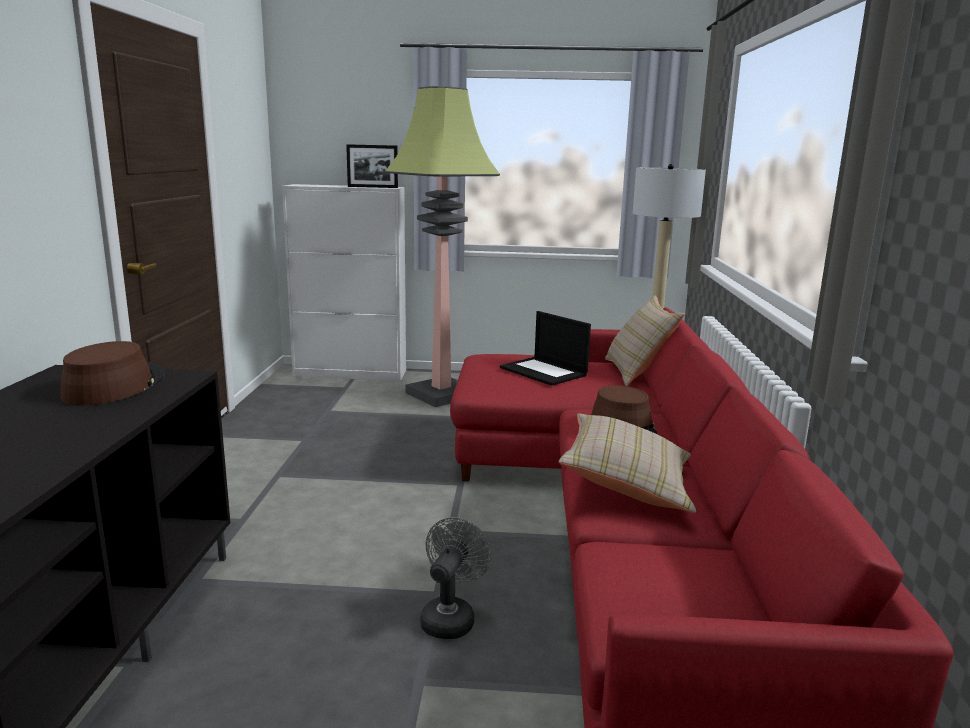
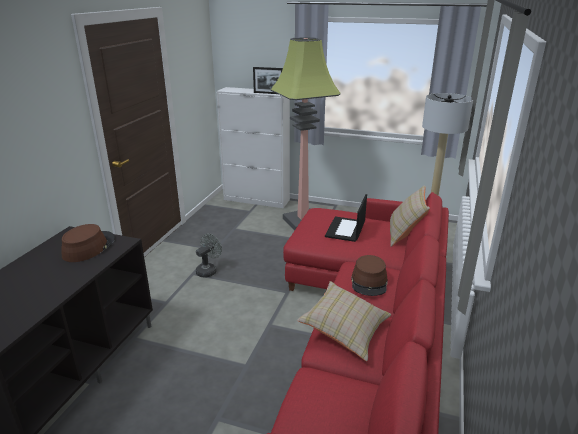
camera: 15 degrees right, 10 degrees up
grey fan [420,517,492,639] -> grey fan moved to [196,233,222,278]
laptop [500,311,591,386] -> laptop turned 45 degrees clockwise [325,194,367,242]

